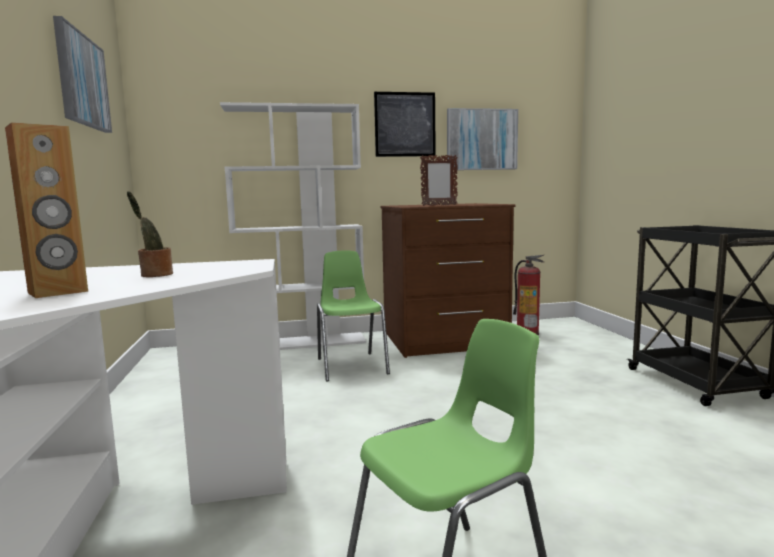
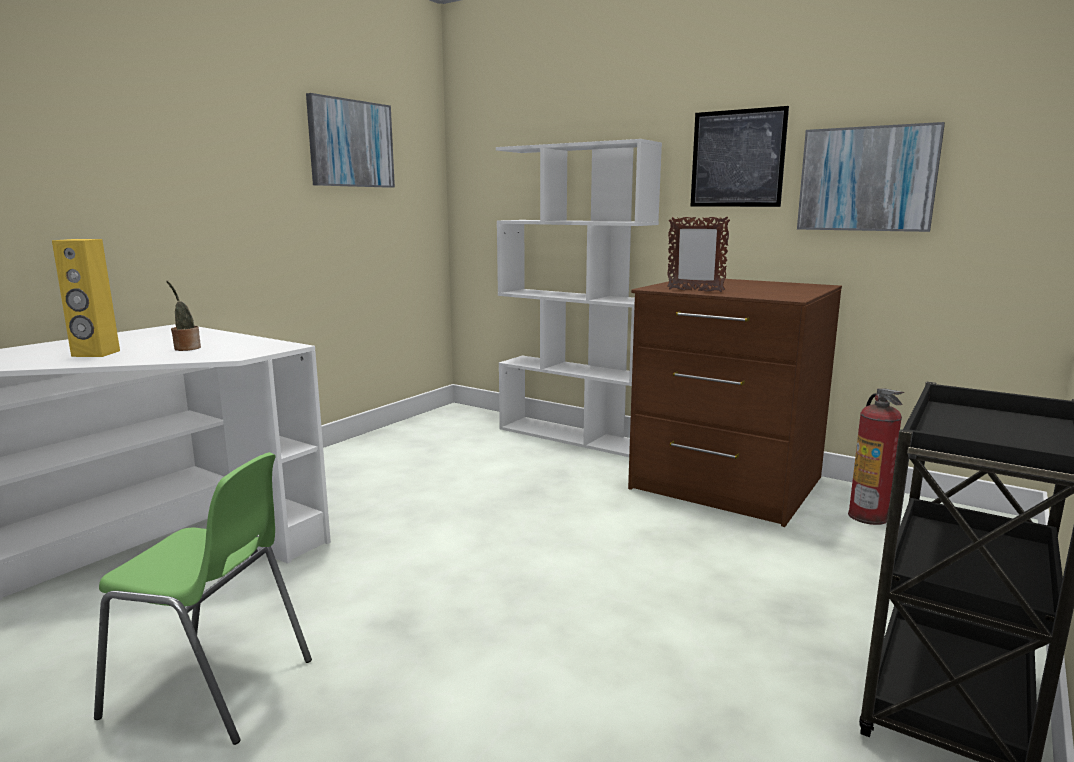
camera: 45 degrees right, 5 degrees up
brown speaker [5,122,88,298] -> yellow speaker [52,239,120,357]
green chair [317,251,390,381] -> none

